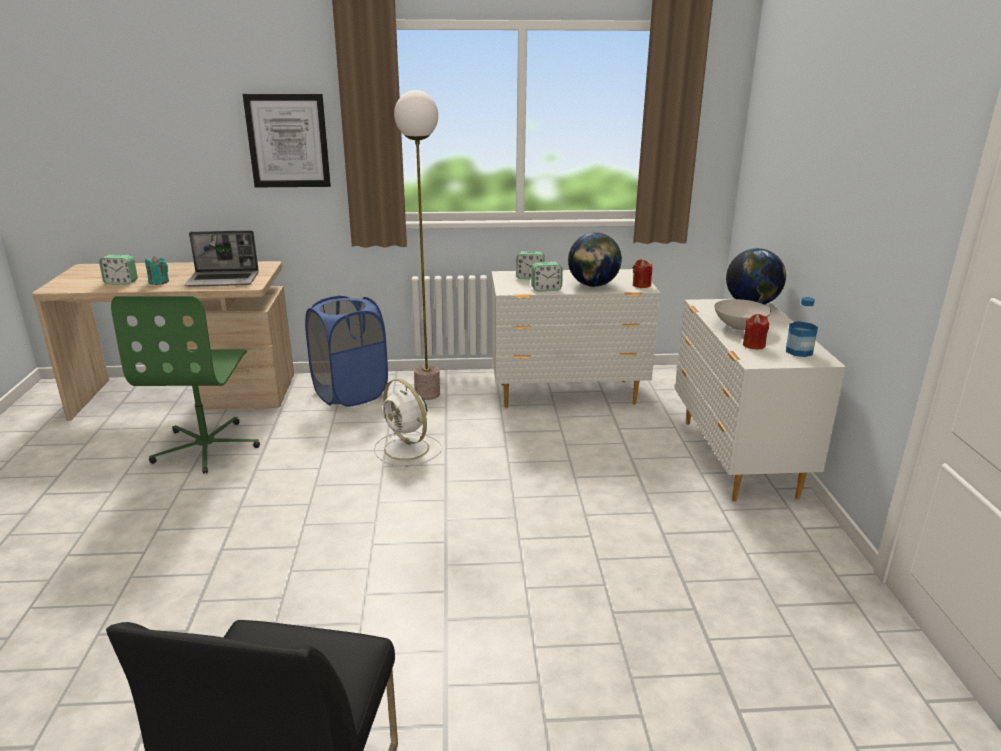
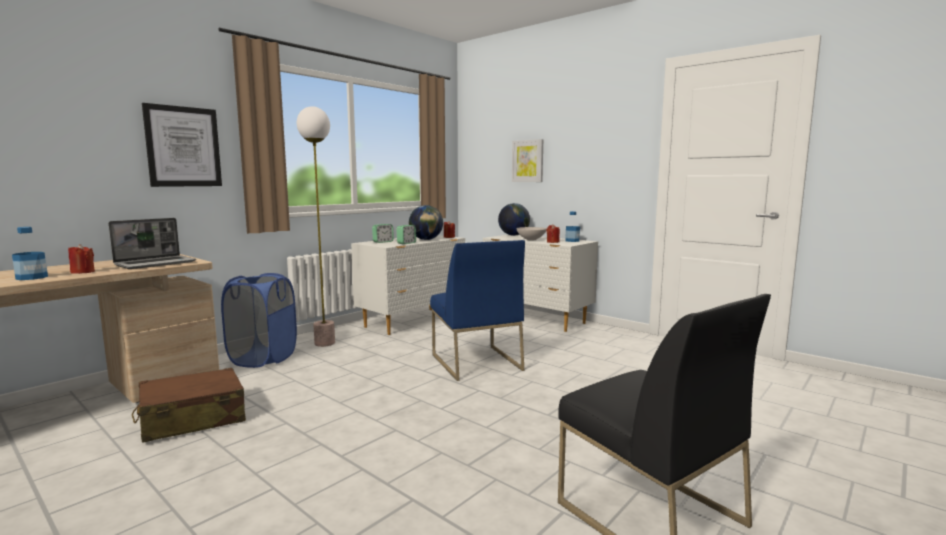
camera: 45 degrees left, 15 degrees down
alarm clock [99,255,137,284] -> bottle [12,227,48,280]
green office chair [111,296,260,474] -> brown suitcase [132,368,246,443]
turquoise candle [145,256,169,285] -> red candle [68,244,95,274]
white fan [374,379,442,467] -> none
none -> blue chair [430,240,525,381]
none -> picture [512,139,543,182]

